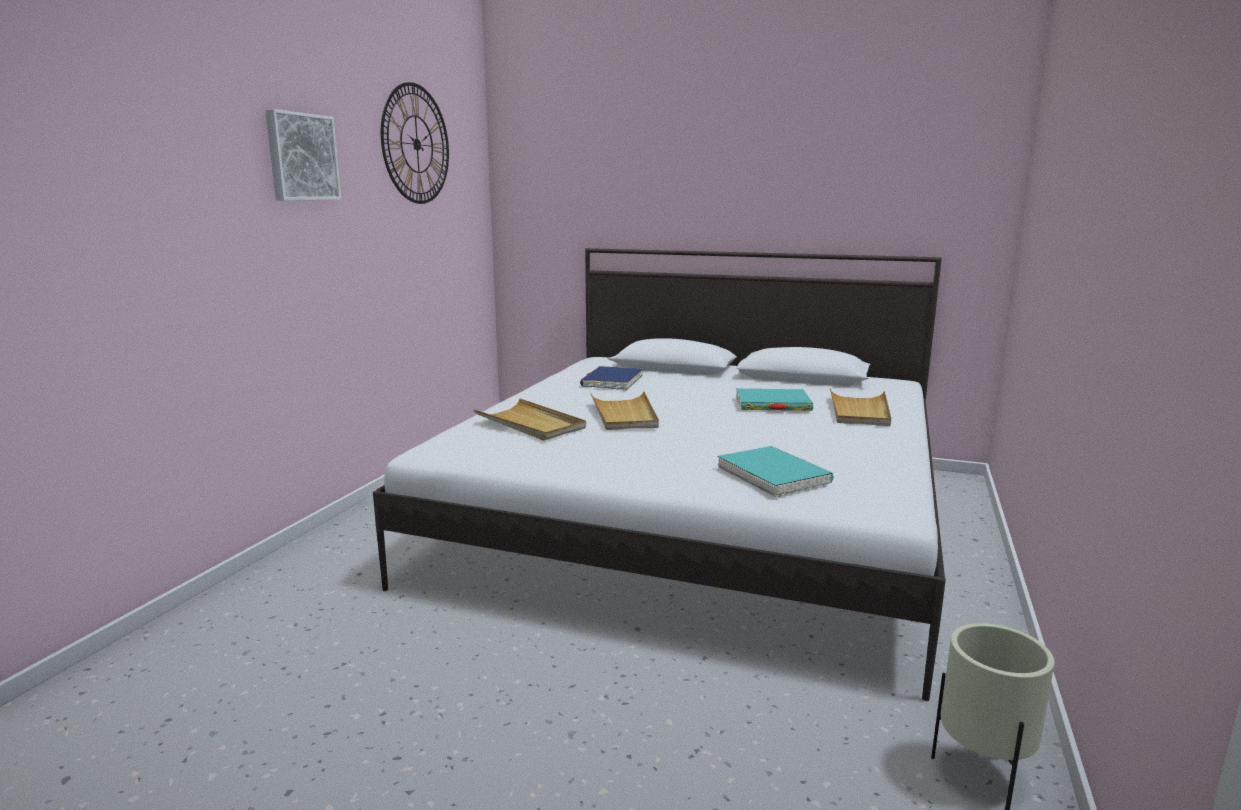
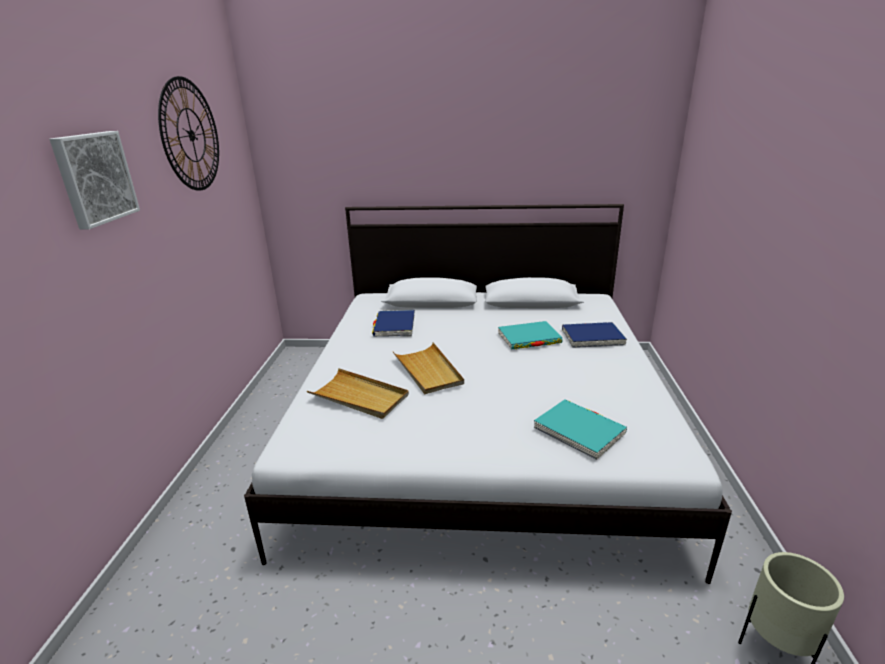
camera: 15 degrees left, 10 degrees up
beige tray [830,389,891,426] -> blue book [562,322,627,348]

